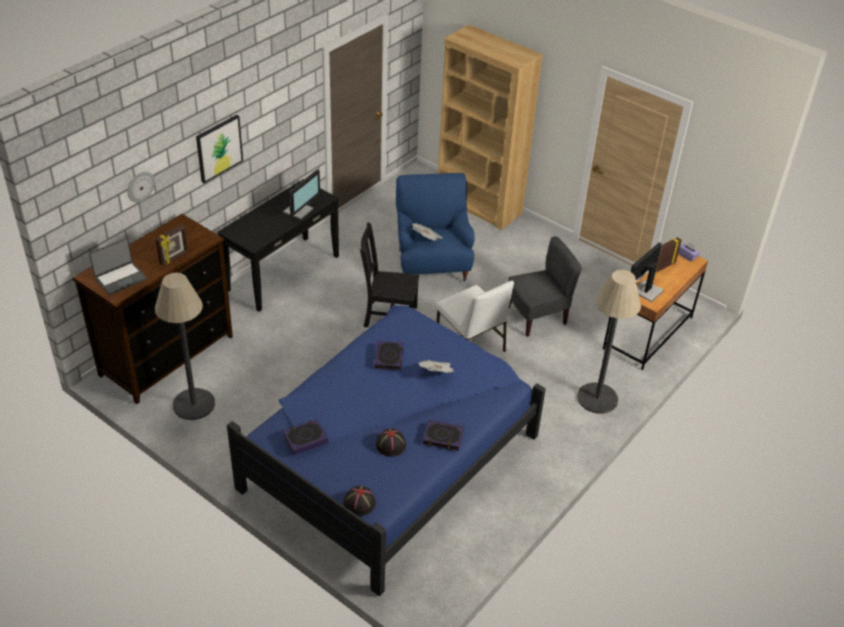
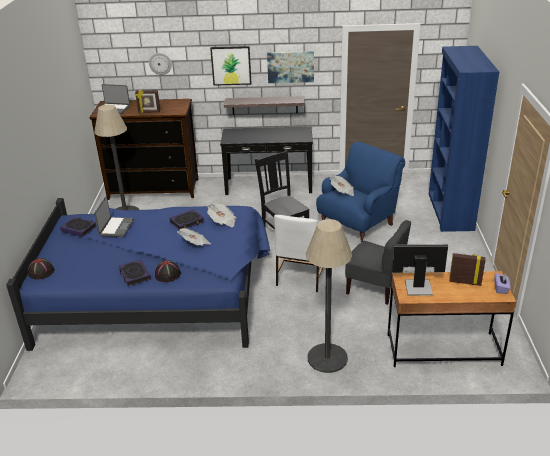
camera: 55 degrees right, 10 degrees down
monitor [283,170,320,220] -> none
black hat [376,428,406,457] -> black hat moved to [155,260,181,282]
brown bookcase [438,25,543,230] -> blue bookcase [429,46,499,232]
none -> laptop [94,196,134,237]
none -> newspaper [207,203,236,227]
none -> shelf [224,96,305,115]
none -> picture [267,51,314,83]

